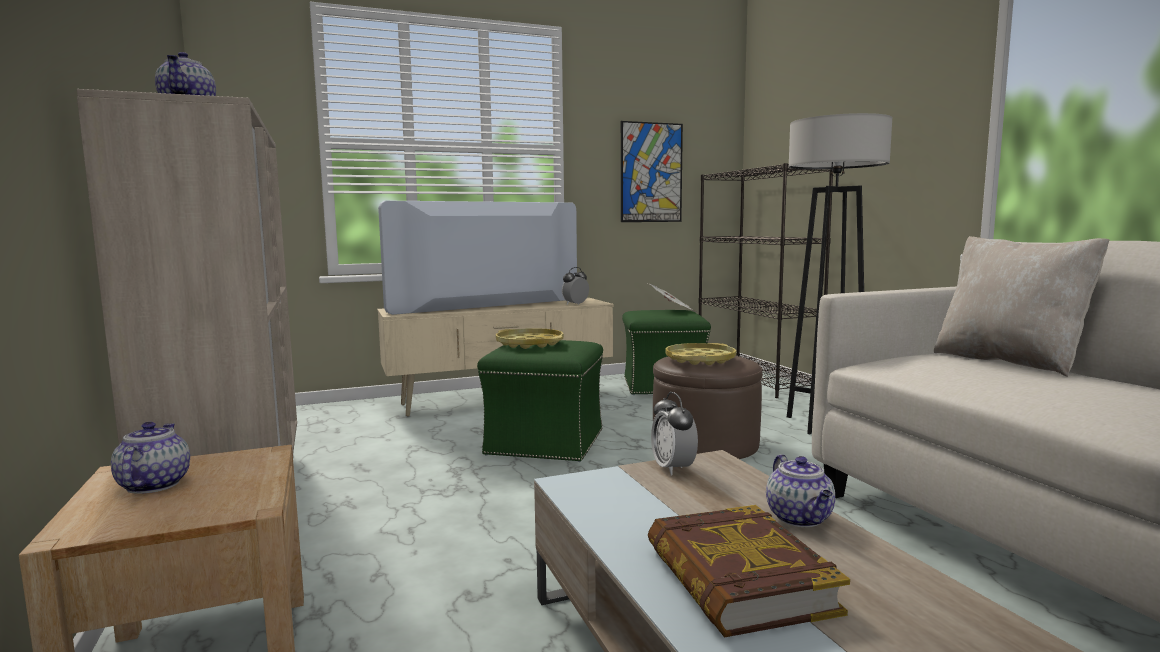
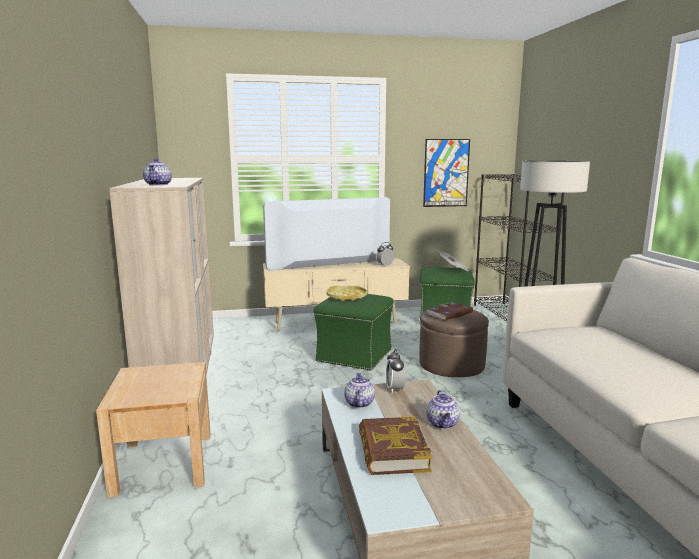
camera: 10 degrees right, 5 degrees up
teapot [111,422,190,494] -> teapot moved to [344,373,375,408]
yellow tray [665,343,736,365] -> book [426,302,473,320]
beige pillow [934,236,1110,377] -> none

